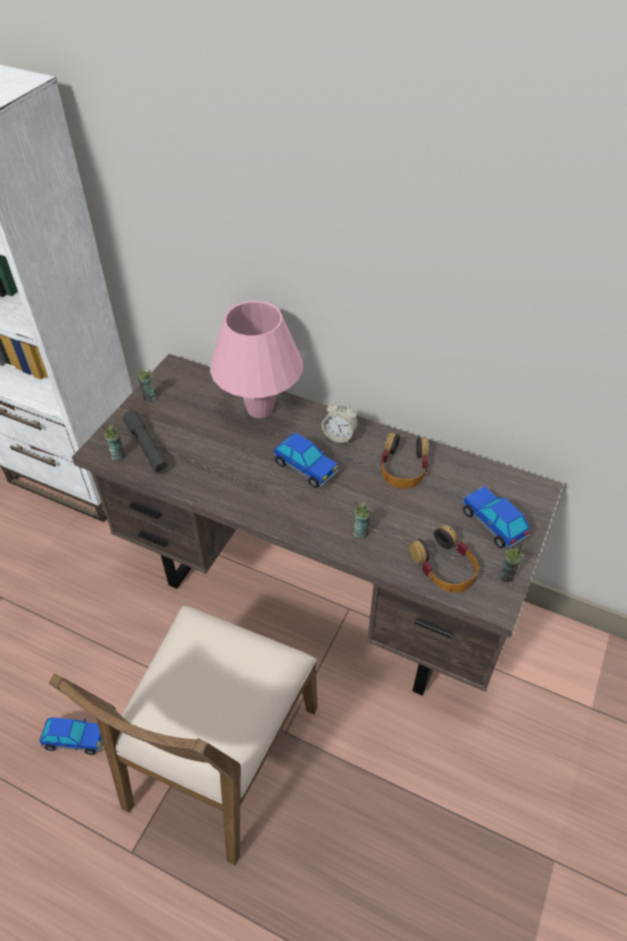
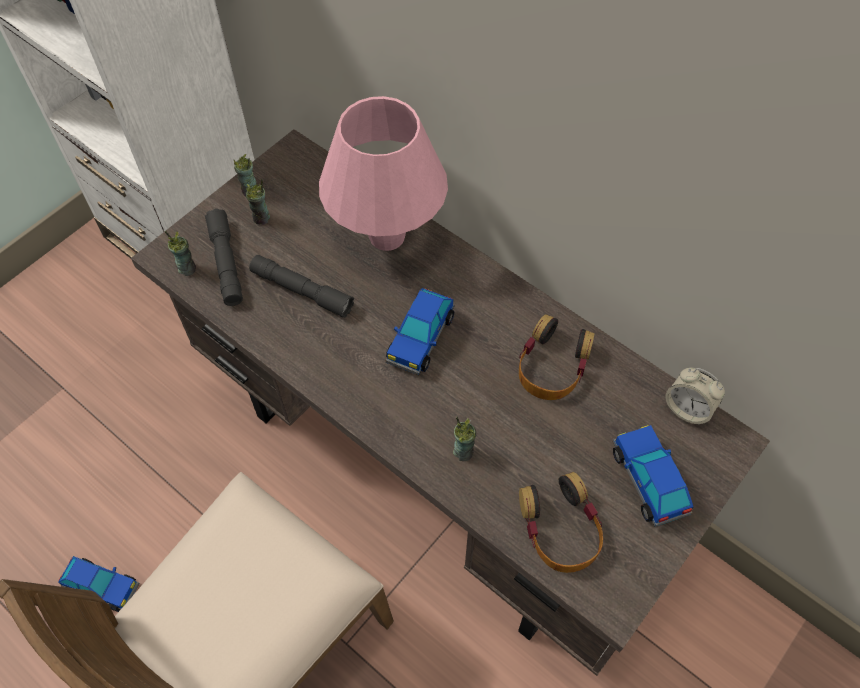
camera: 15 degrees right, 10 degrees up
toy car [273,433,339,488] -> toy car turned 60 degrees clockwise [386,288,454,375]
alarm clock [322,401,358,443] -> alarm clock moved to [666,368,725,425]
cup [499,543,523,582] -> cup moved to [246,179,270,225]
none -> grey flashlight [249,255,354,318]

